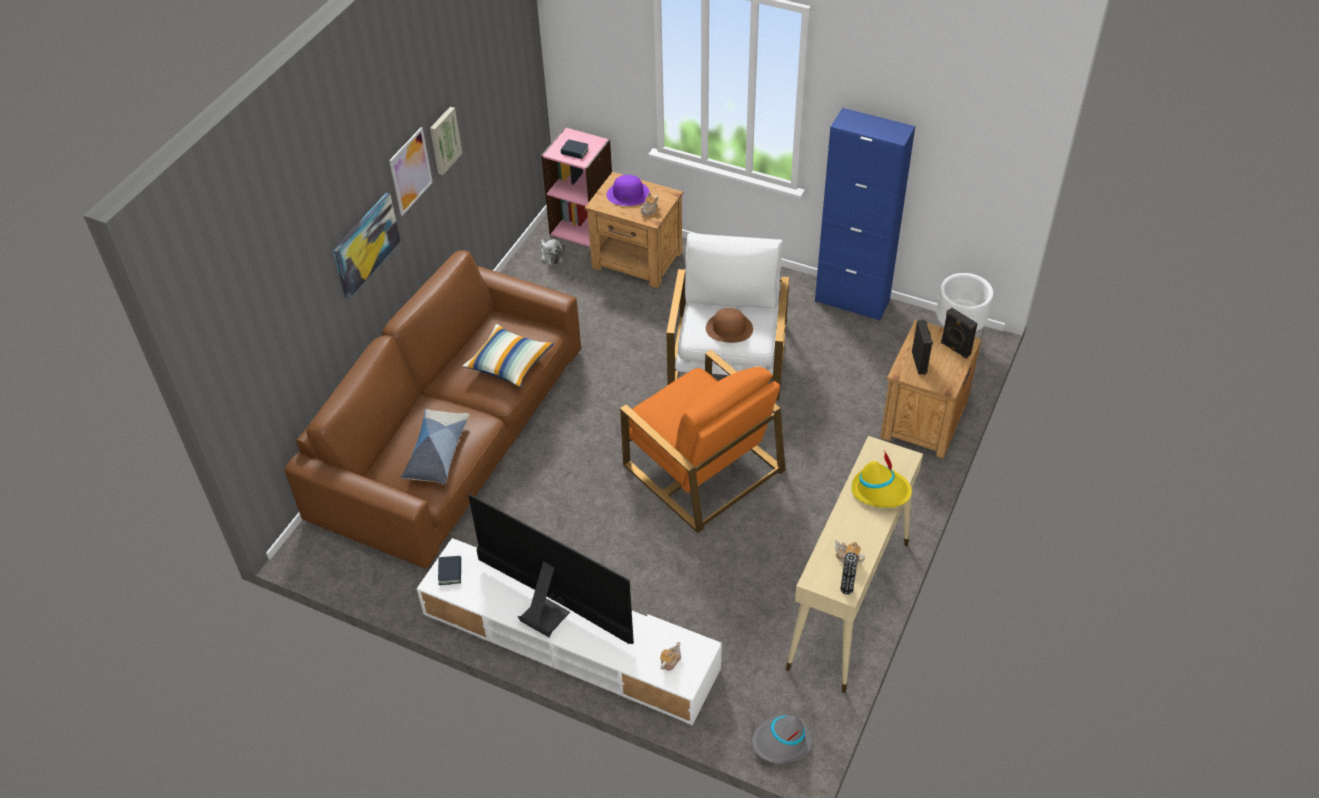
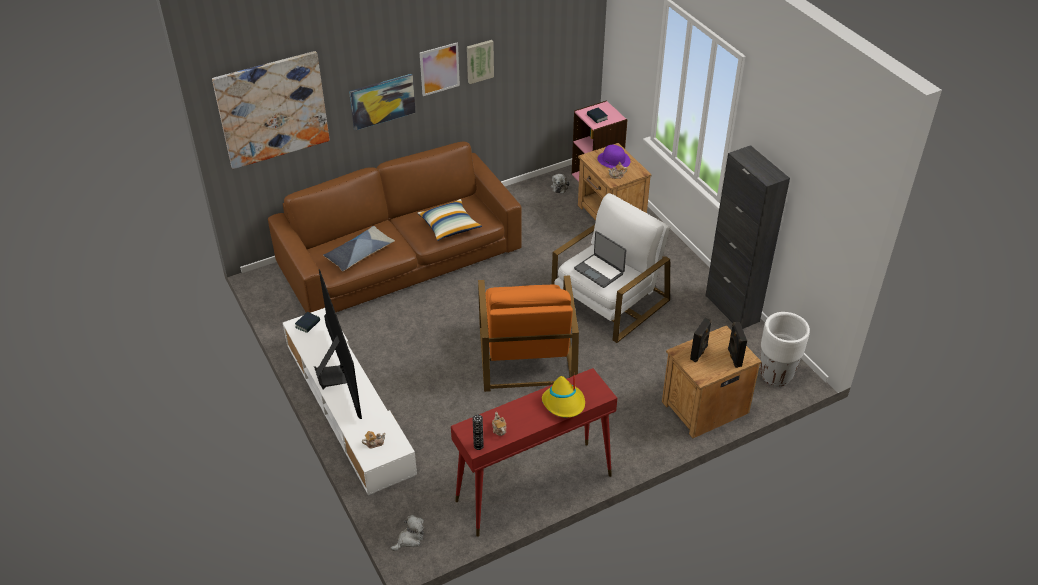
camera: 35 degrees right, 5 degrees down
brown hat [706,308,753,343] -> laptop [574,231,626,288]
grey hat [752,714,811,763] -> plush toy [391,515,424,551]
beige console table [786,436,923,693] -> red console table [451,368,617,537]
blue cabinet [815,108,915,321] -> black cabinet [705,145,790,329]
none -> picture [212,51,330,169]

